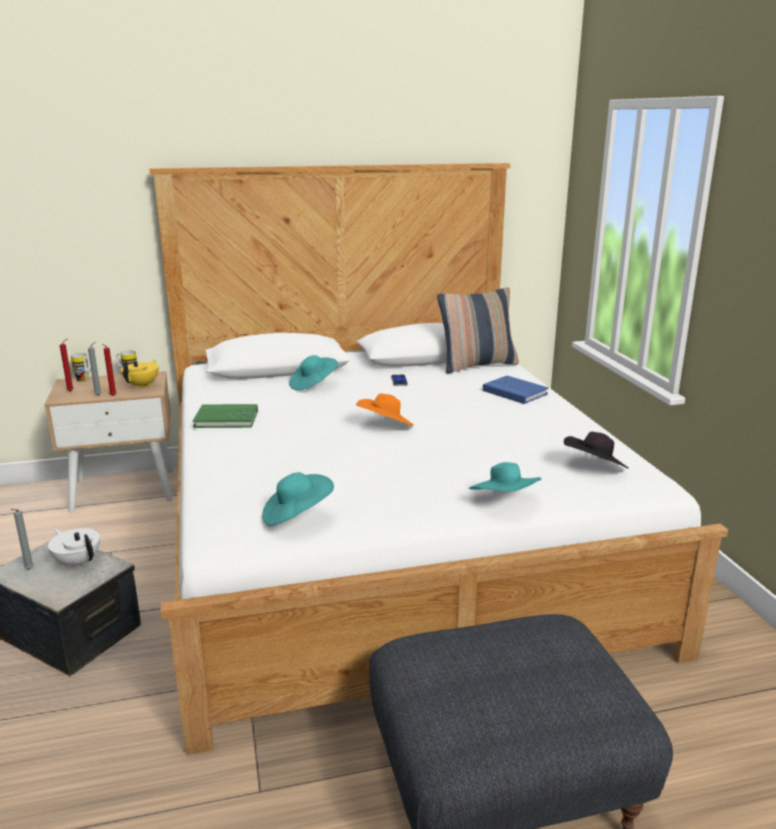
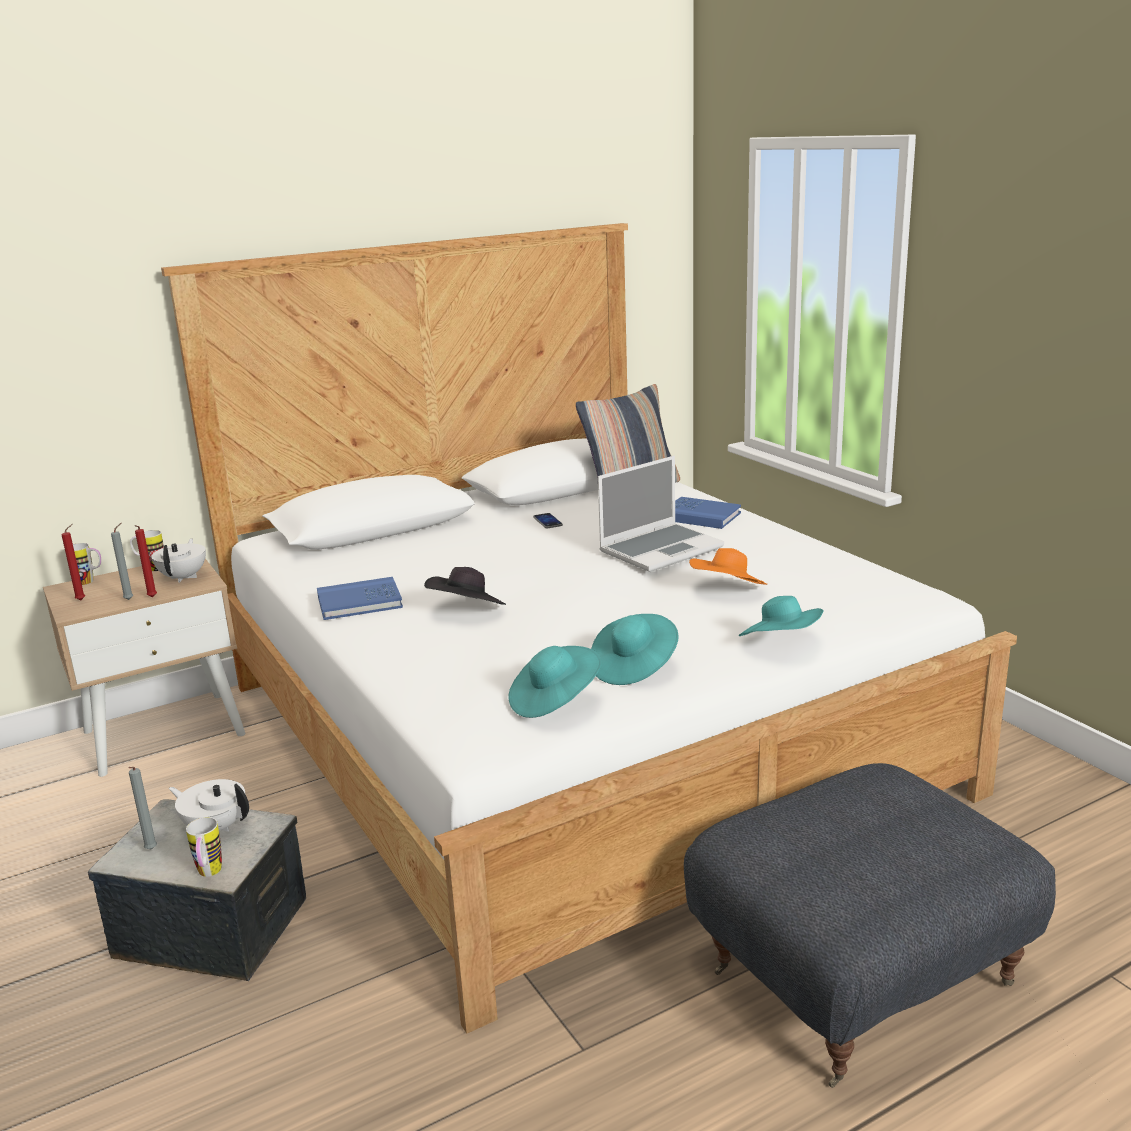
camera: 15 degrees left, 0 degrees up
yellow teapot [121,360,159,389] -> white teapot [151,538,206,583]
green book [193,404,258,428] -> blue book [317,577,403,620]
turquoise hat [289,355,338,391] -> turquoise hat moved to [591,614,679,685]
orange hat [356,393,414,426] -> orange hat moved to [689,548,767,585]
black hat [564,432,629,469] -> black hat moved to [424,567,506,605]
none -> mug [186,817,222,877]
none -> laptop [598,456,724,572]

